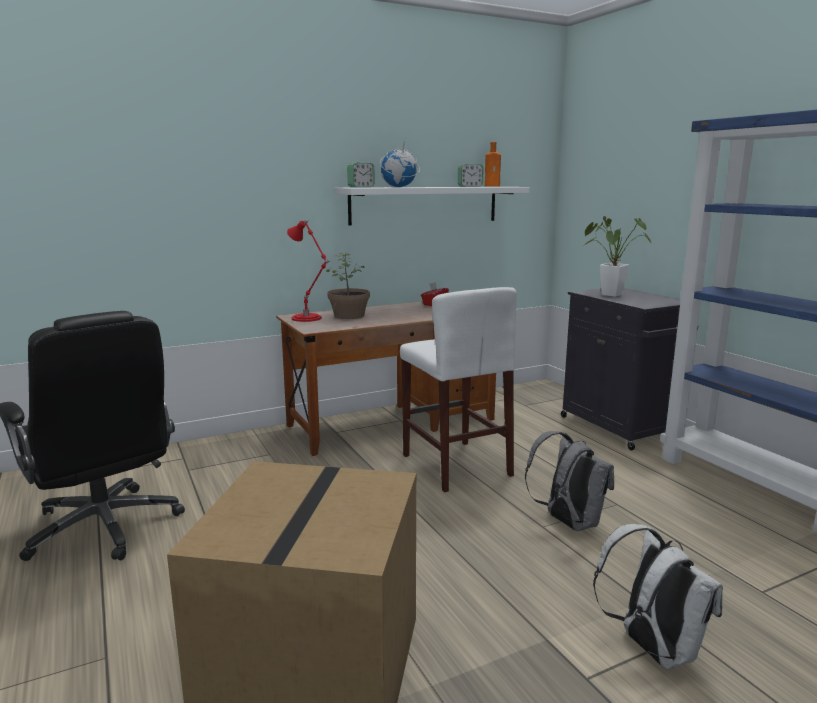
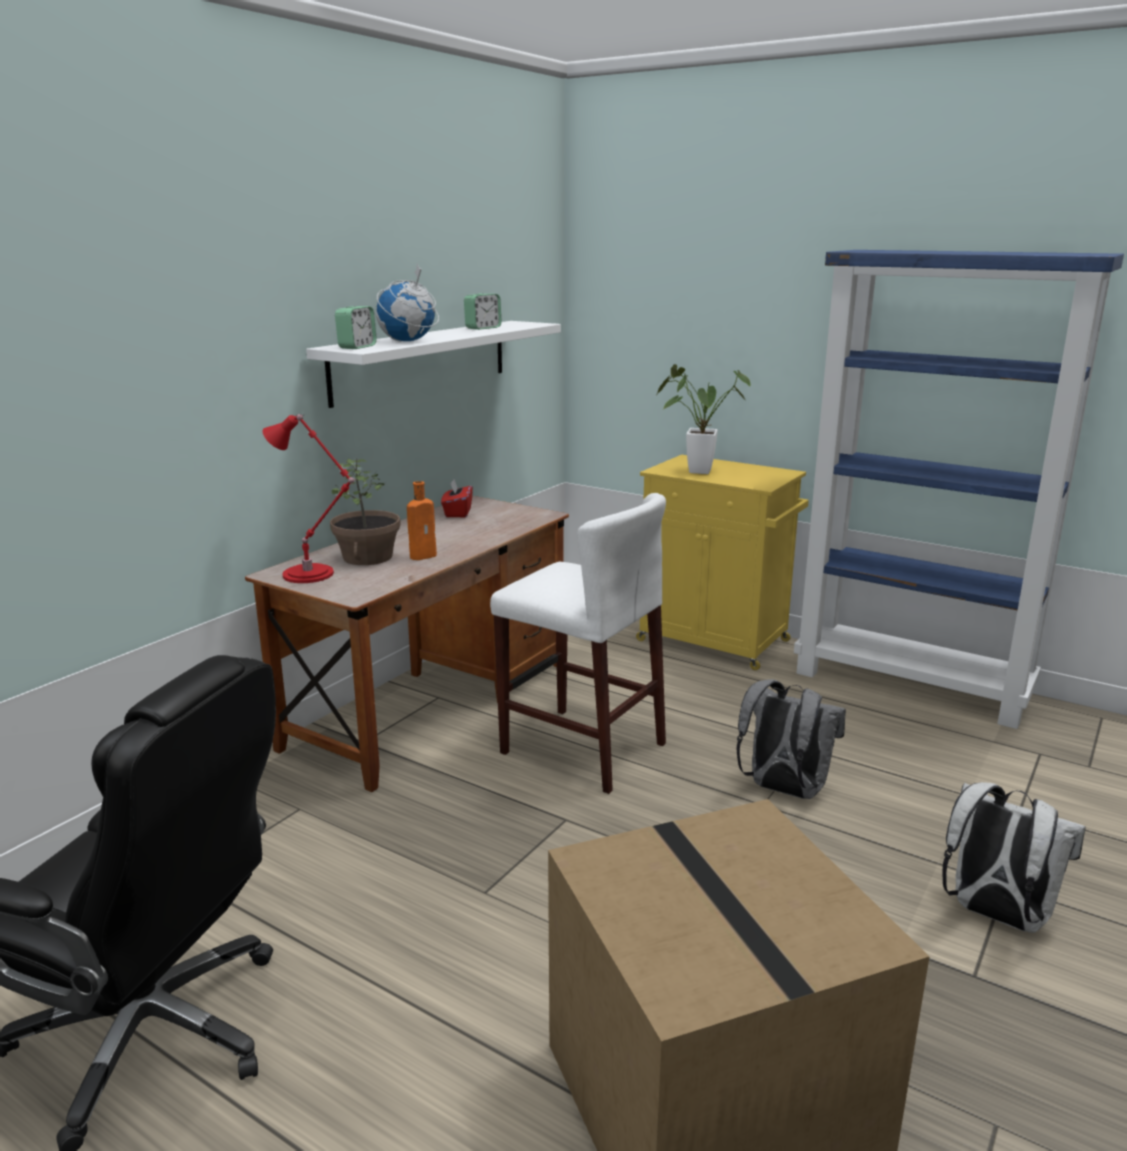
camera: 30 degrees left, 5 degrees up
orange bottle [485,142,501,187] -> orange bottle moved to [407,481,437,560]
black cabinet [561,288,698,450] -> yellow cabinet [636,455,809,670]

